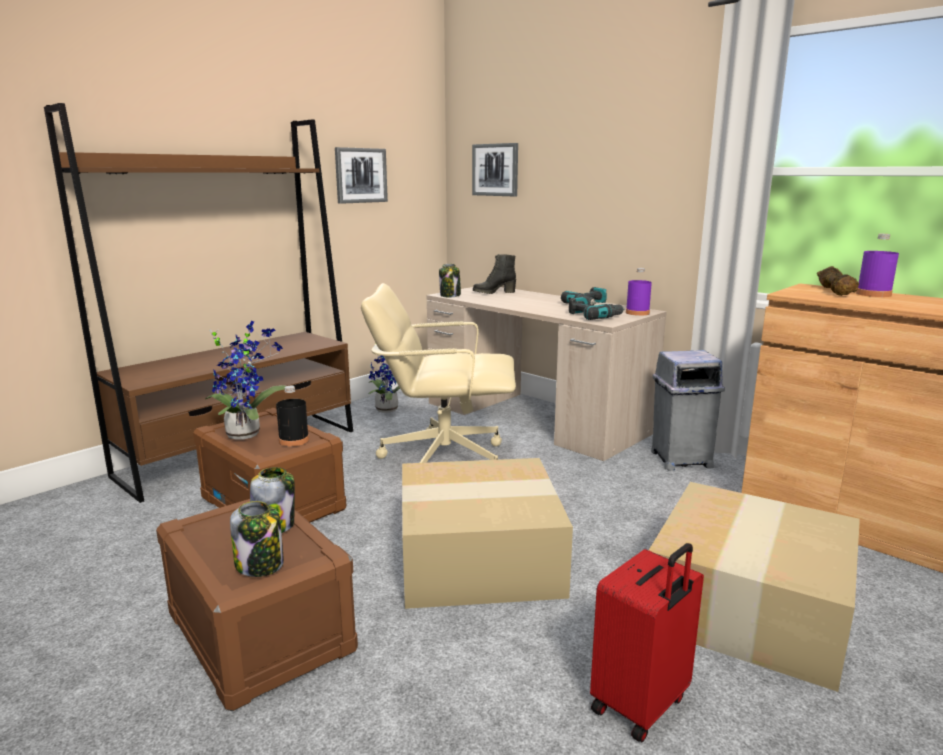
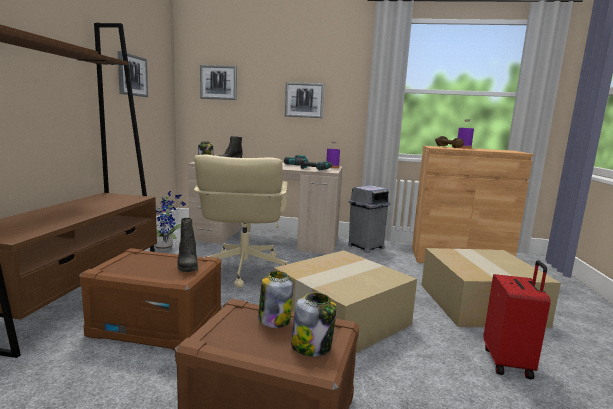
camera: 35 degrees left, 5 degrees down
potted plant [205,321,286,440] -> none
black bottle [276,386,309,446] -> black boot [177,218,198,272]
beige office chair [361,283,516,463] -> beige office chair turned 60 degrees counterclockwise [194,155,288,288]
none -> picture [285,82,324,118]

